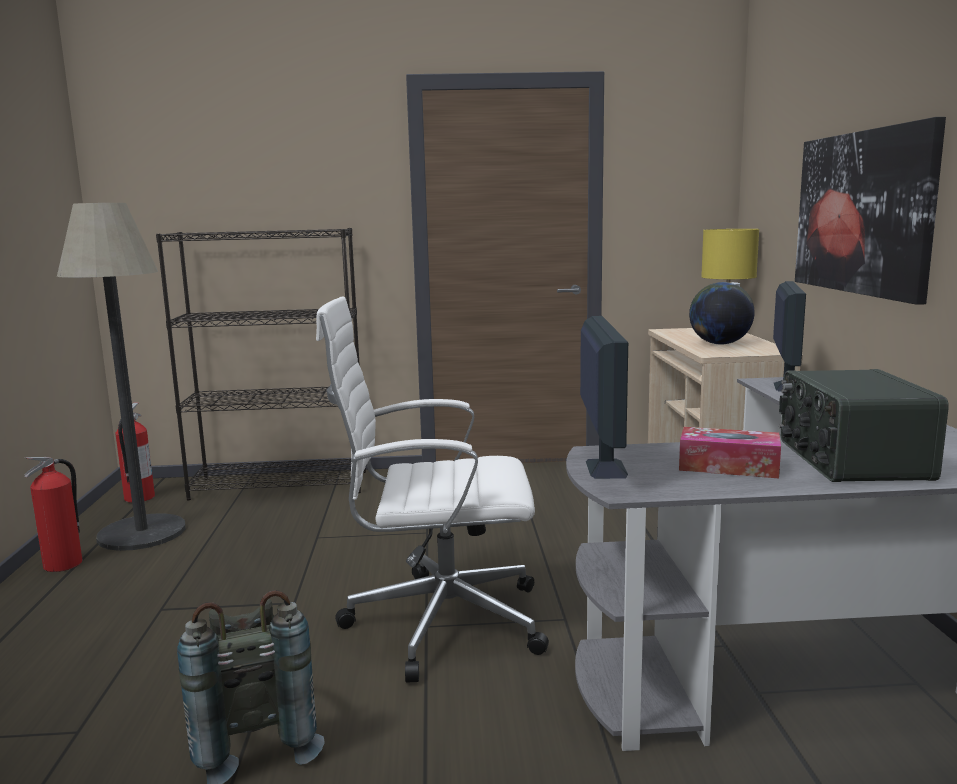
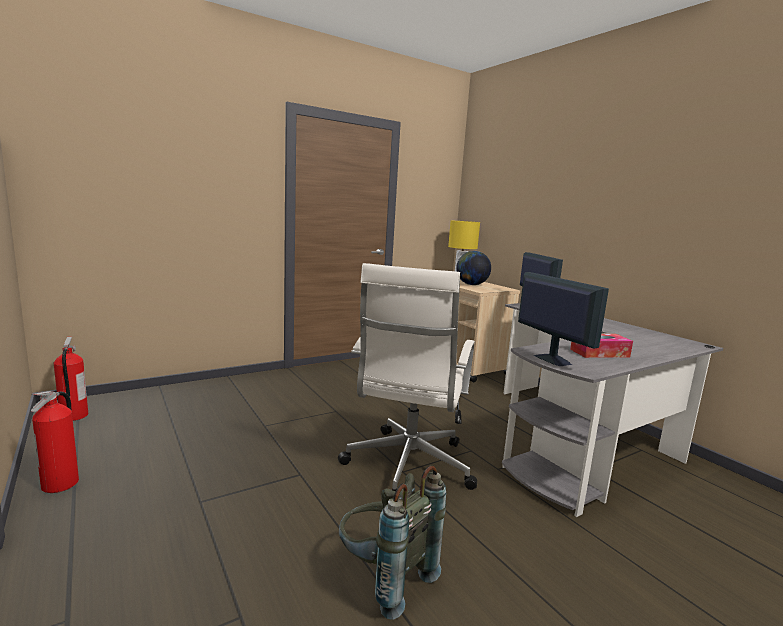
camera: 30 degrees left, 0 degrees up
floor lamp [57,203,186,551] -> none
black bookcase [156,228,366,501] -> none
white office chair [316,296,549,683] -> white office chair turned 45 degrees counterclockwise [338,263,477,491]
radio [779,369,949,482] -> none
picture [795,117,946,305] -> none

